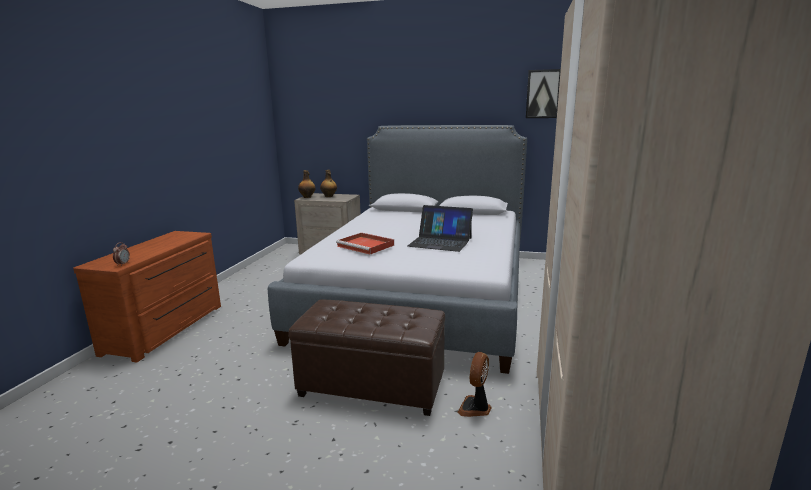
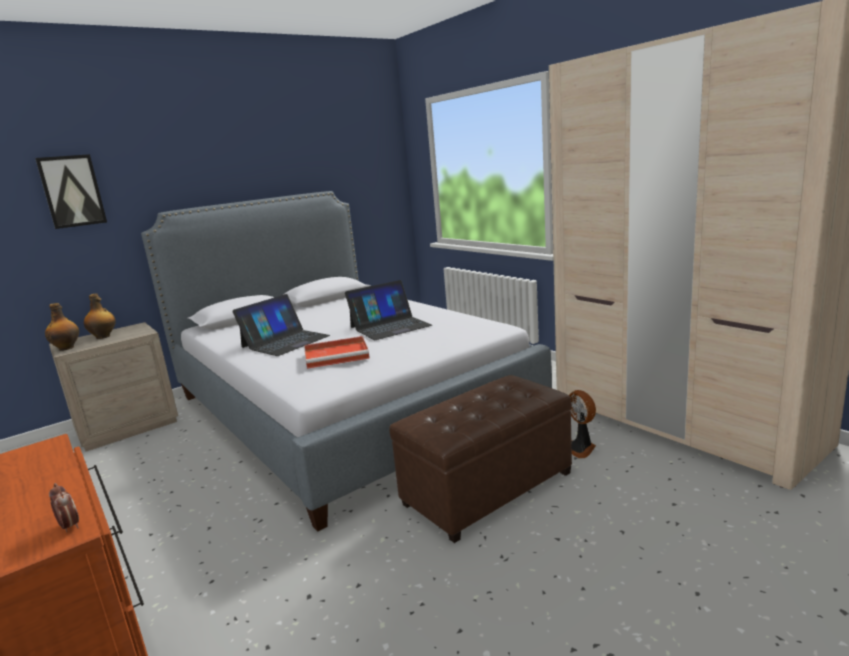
camera: 50 degrees left, 0 degrees up
picture [526,69,561,118] -> picture moved to [35,154,107,229]
none -> laptop [232,294,330,356]

